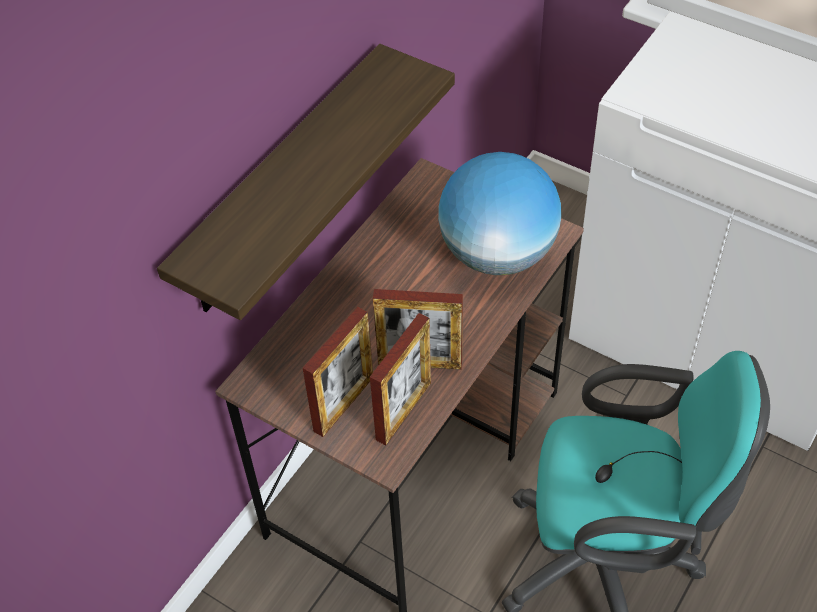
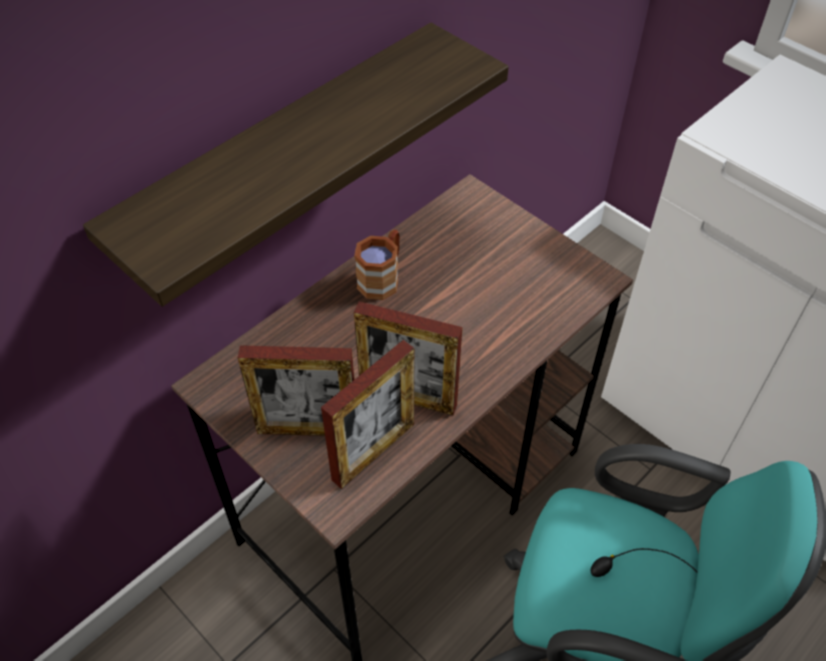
camera: 10 degrees right, 0 degrees up
picture frame [303,307,373,437] -> picture frame turned 45 degrees clockwise [238,345,355,436]
globe [438,152,562,275] -> none
none -> brown mug [354,230,400,300]

